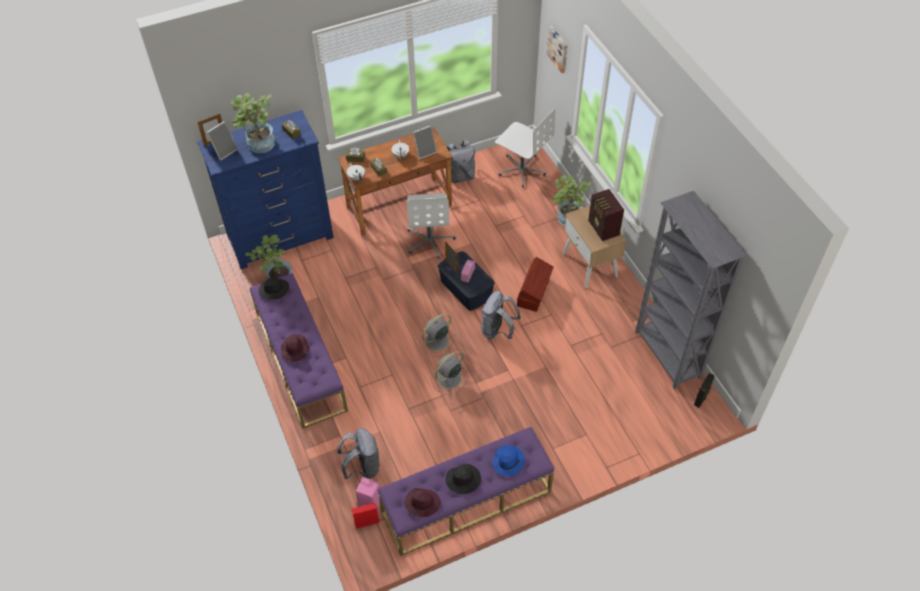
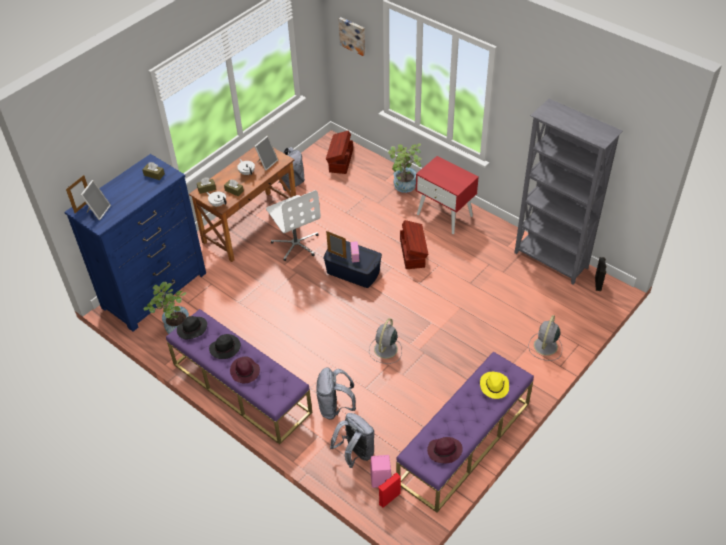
camera: 25 degrees left, 5 degrees down
potted plant [231,93,275,154] -> none
grey fan [419,314,456,357] -> grey fan moved to [529,315,562,361]
black hat [445,464,481,494] -> black hat moved to [209,334,241,359]
grey backpack [481,291,521,339] -> grey backpack moved to [316,367,356,420]
blue hat [492,445,525,476] -> yellow hat [480,372,509,399]
white office chair [495,109,555,188] -> brown storage box [326,130,353,174]
beige nightstand [562,205,627,288] -> red nightstand [416,156,479,234]
radio [588,189,624,241] -> none

